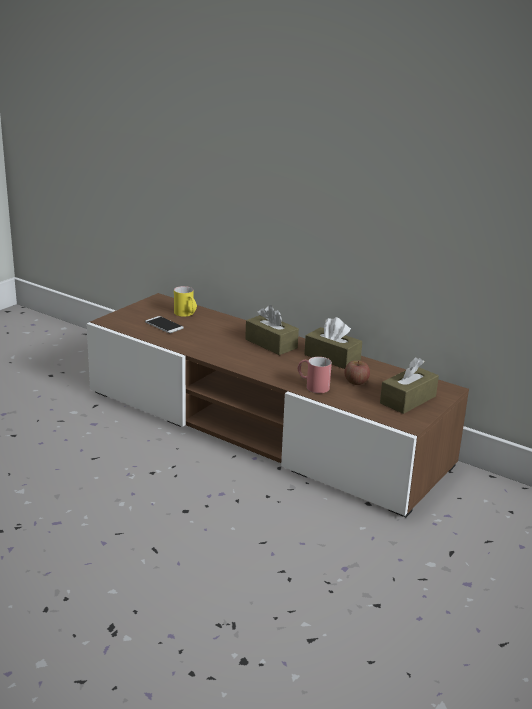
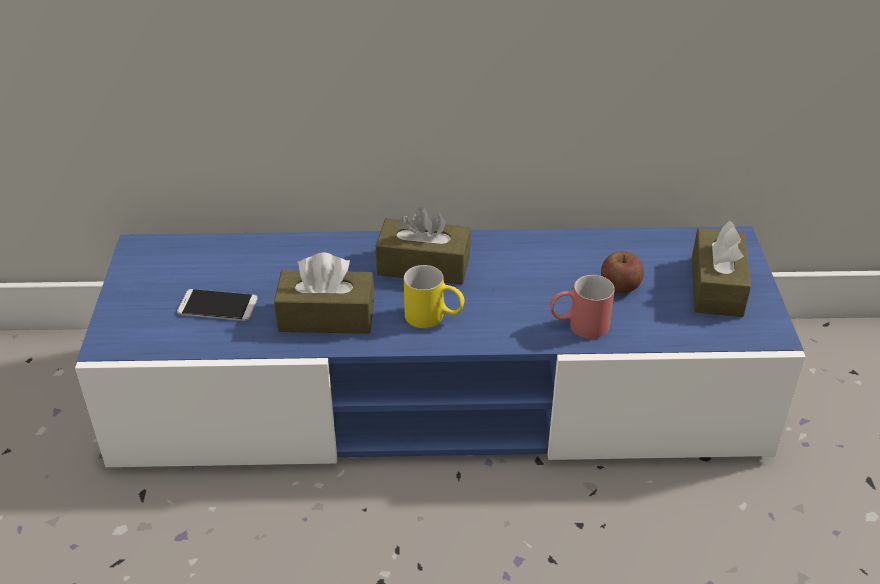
camera: 35 degrees left, 15 degrees up
brown tv stand [87,293,469,517] -> blue tv stand [75,226,805,467]
yellow mug [174,286,197,317] -> yellow mug moved to [404,265,464,328]
brown tissue box [304,317,362,369] -> brown tissue box moved to [274,253,374,334]

